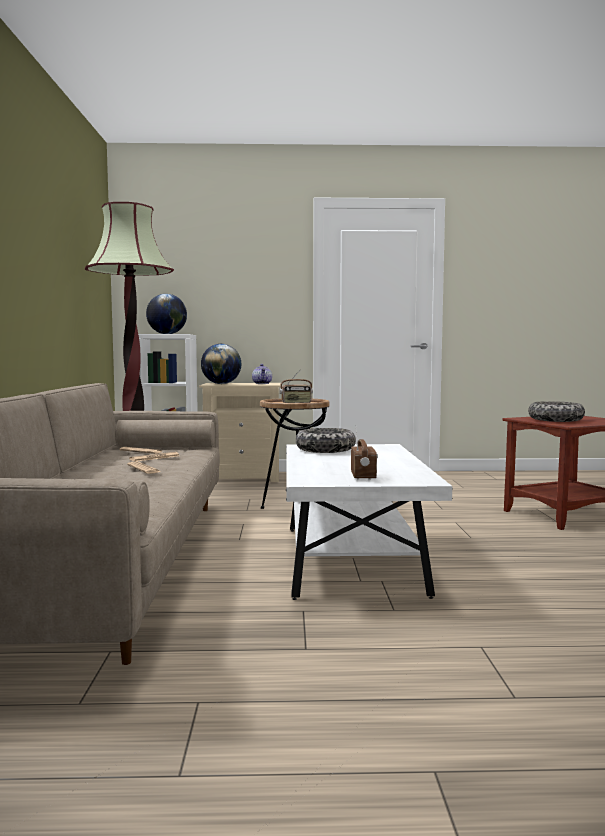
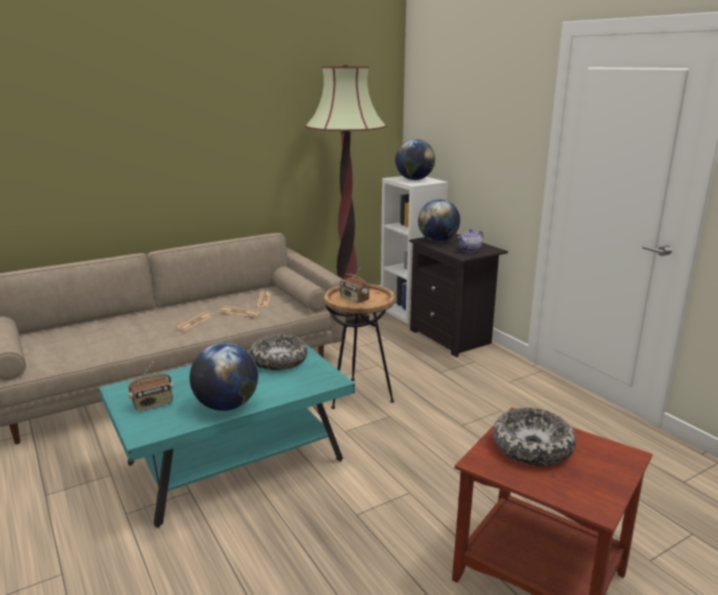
camera: 60 degrees right, 15 degrees up
beige nightstand [199,383,281,482] -> black nightstand [409,234,508,357]
white coffee table [286,444,453,600] -> turquoise coffee table [99,344,355,528]
none -> globe [190,343,258,411]

